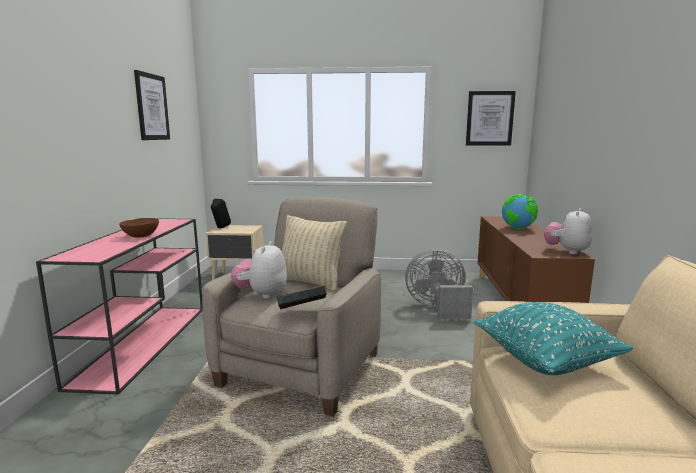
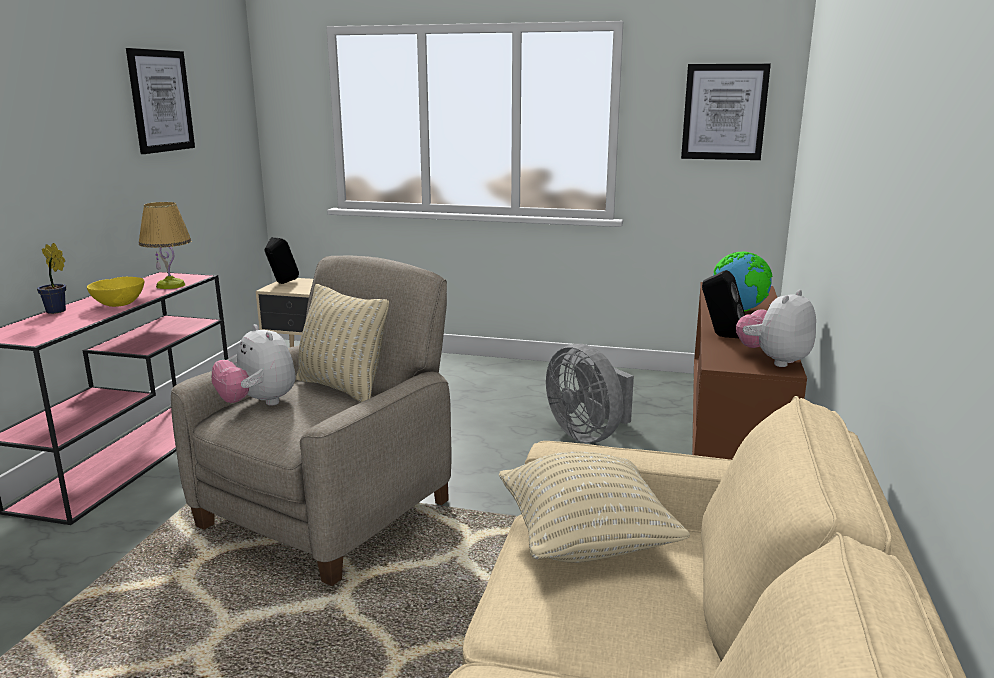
camera: 10 degrees right, 5 degrees up
brown bowl [119,218,159,238] -> yellow bowl [87,277,144,307]
plush toy [231,241,287,299] -> plush toy turned 60 degrees counterclockwise [212,324,296,406]
book [277,286,327,309] -> none
grey fan [405,248,473,319] -> grey fan turned 135 degrees counterclockwise [546,344,634,443]
turquoise pillow [474,302,633,375] -> beige pillow [499,452,690,563]
none -> potted plant [37,243,66,314]
none -> table lamp [139,202,191,289]
none -> black speaker [702,270,745,338]

